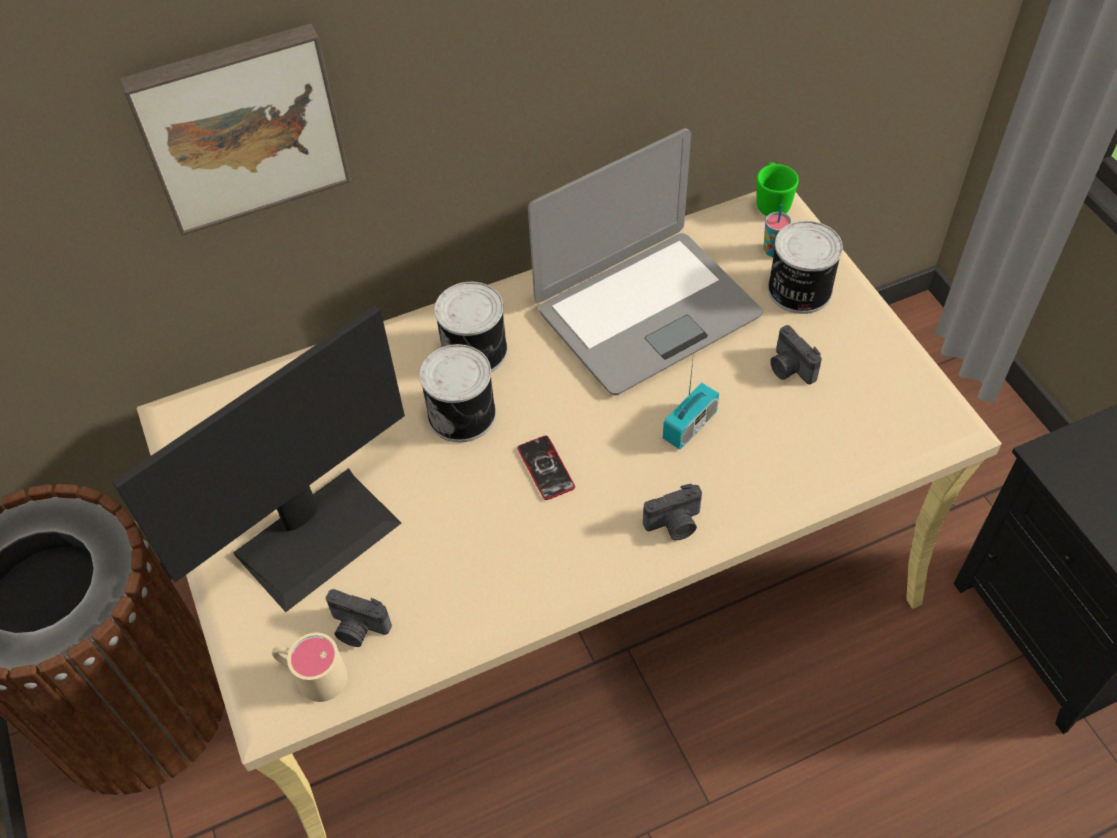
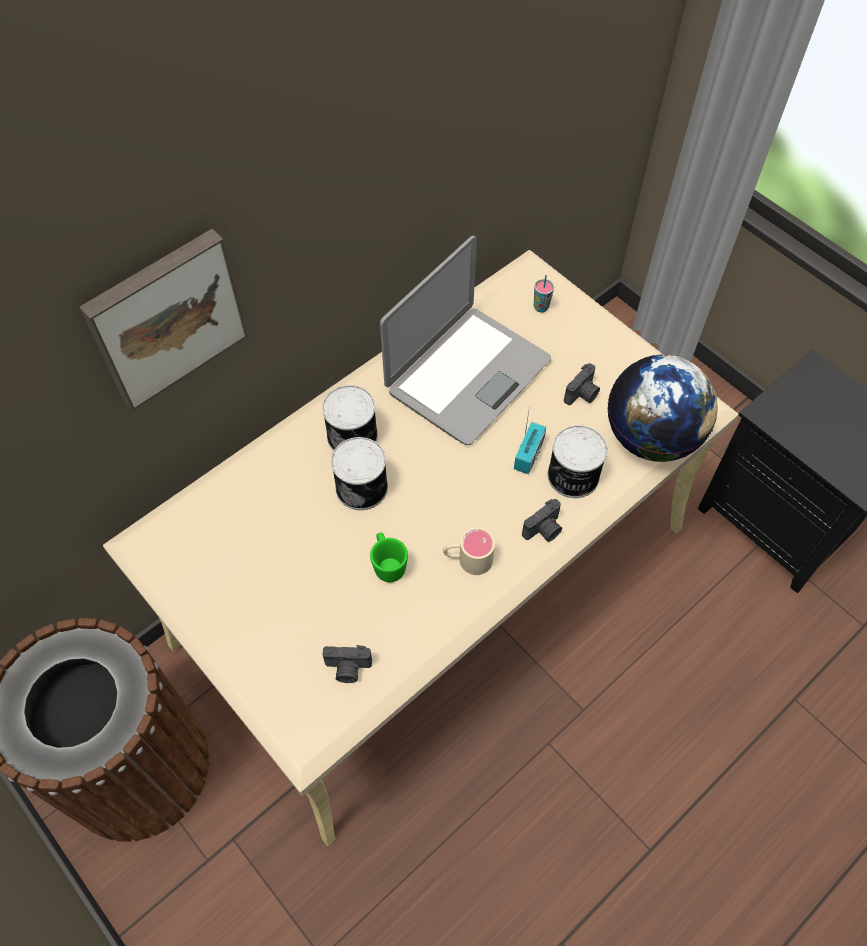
camera: 20 degrees left, 5 degrees up
monitor [113,306,405,612] -> none
beige mug [272,633,348,702] -> beige mug moved to [443,527,495,575]
phone [517,436,575,500] -> none
green mug [756,163,799,216] -> green mug moved to [370,533,408,582]
can [768,221,843,314] -> can moved to [547,425,607,498]
camera [770,325,822,384] -> camera turned 90 degrees counterclockwise [564,363,600,405]
none -> globe [608,355,718,462]

